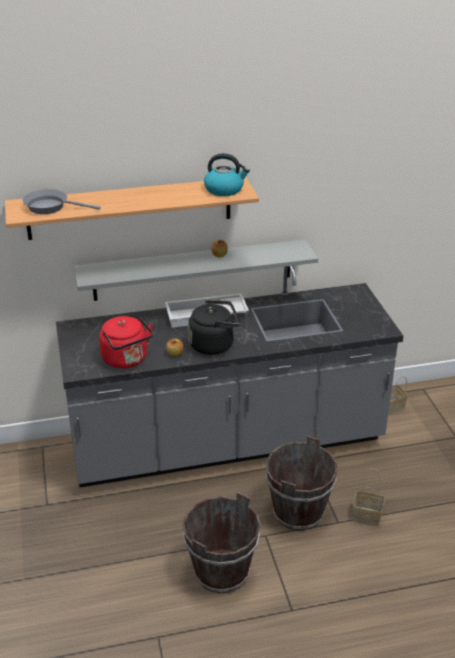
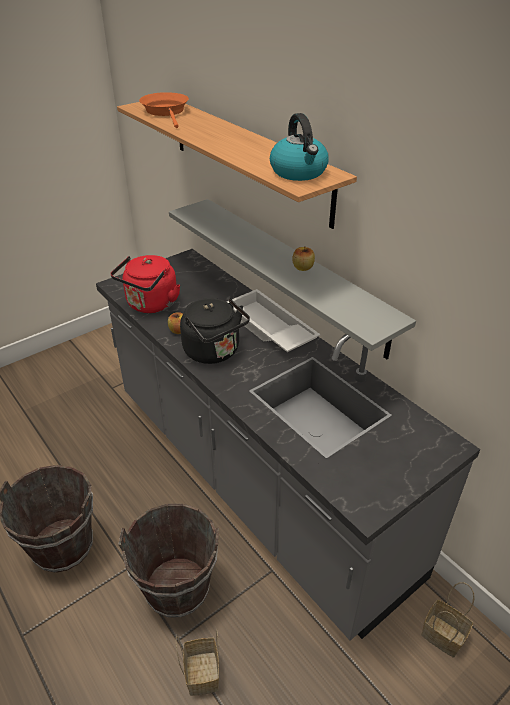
camera: 65 degrees right, 5 degrees up
grey frying pan [22,189,100,214] -> orange frying pan [139,92,189,128]

